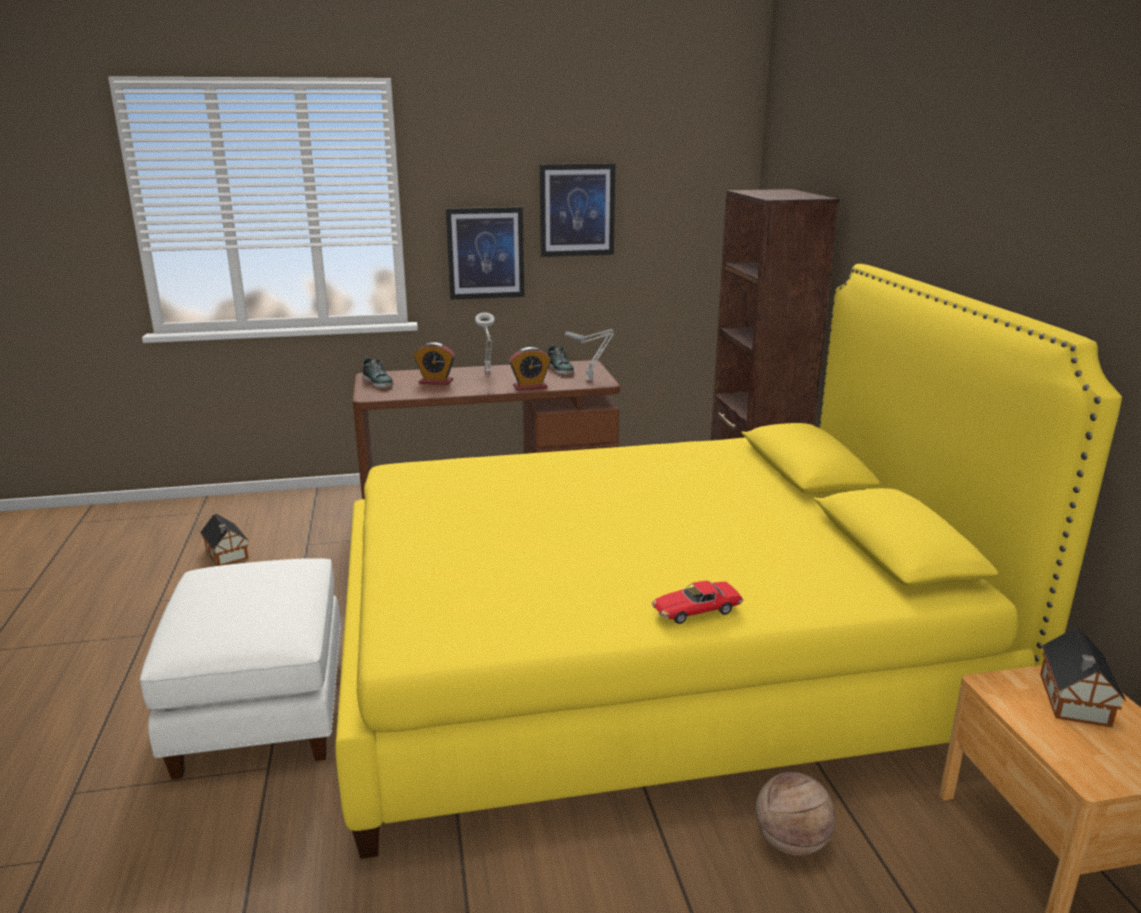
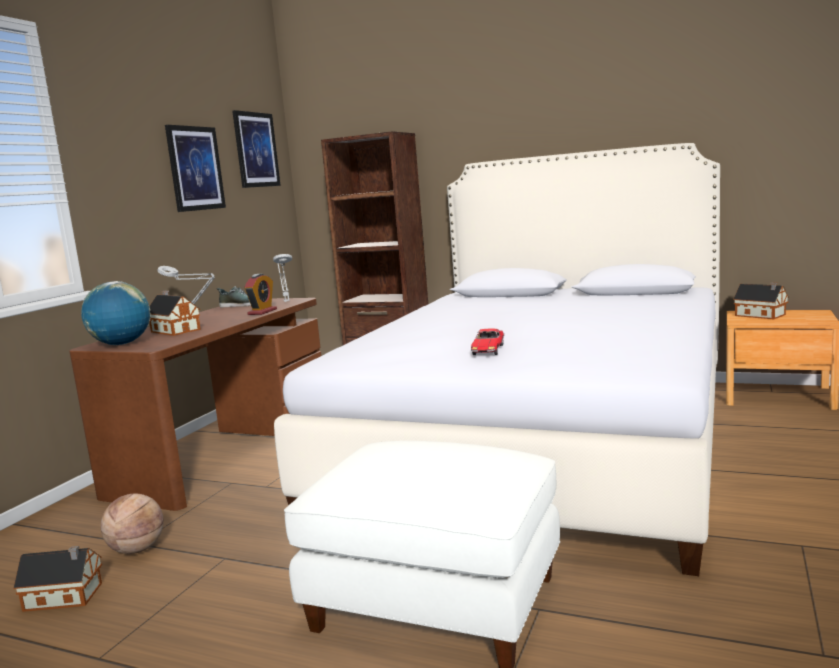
camera: 55 degrees left, 10 degrees down
yellow bed [336,264,1122,859] -> white bed [274,143,720,576]
shoe [363,356,393,388] -> globe [81,281,151,345]
alarm clock [414,342,455,385] -> toy house [149,290,201,336]
picture [446,207,525,300] -> picture moved to [232,110,281,188]
toy car [652,580,743,624] -> toy car moved to [471,328,504,355]
basketball [755,772,836,856] -> basketball moved to [101,494,164,554]

